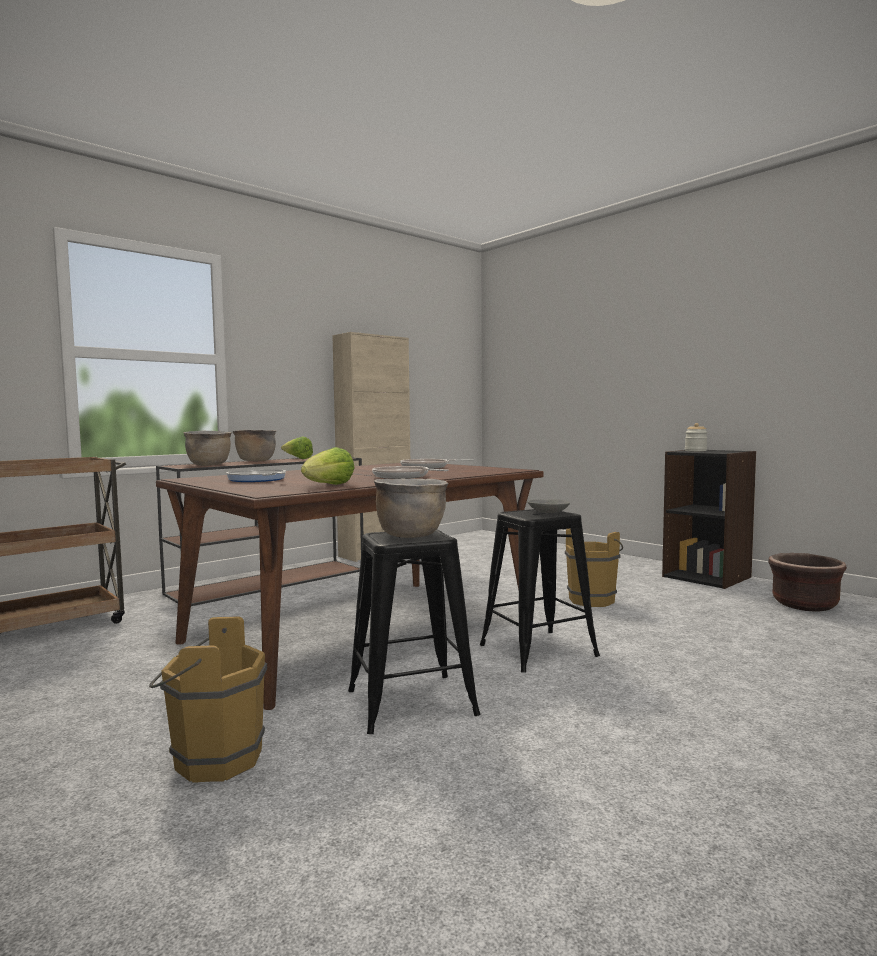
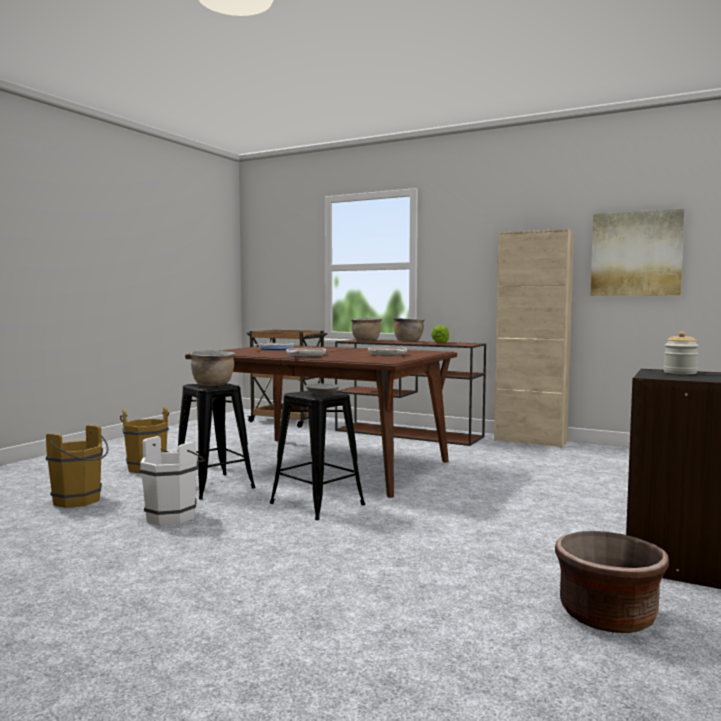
camera: 70 degrees right, 0 degrees up
lettuce [301,447,355,485] -> none
brown bucket [565,528,623,607] -> brown bucket moved to [46,425,108,508]
none -> white bucket [140,436,204,525]
none -> picture [590,209,685,296]

